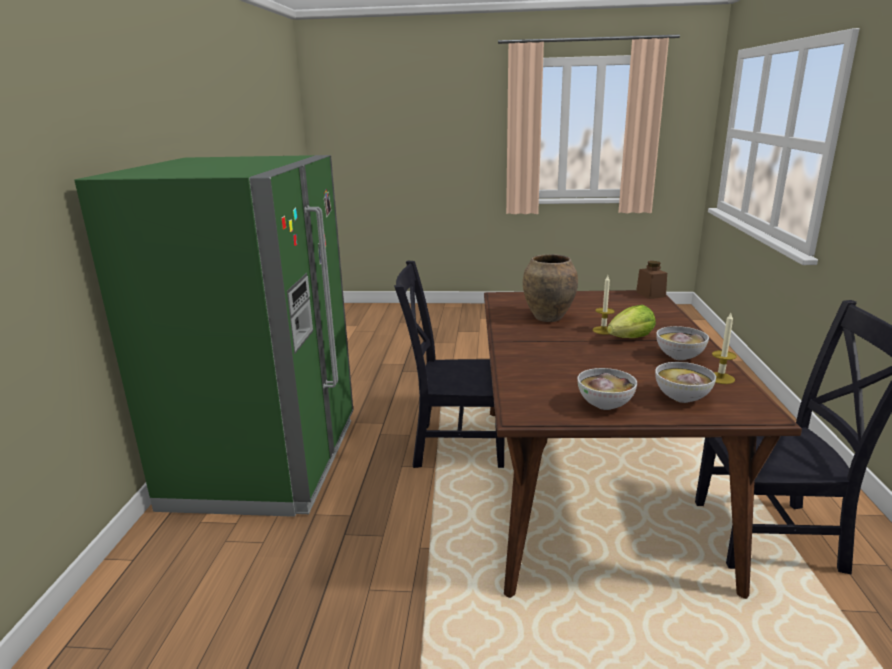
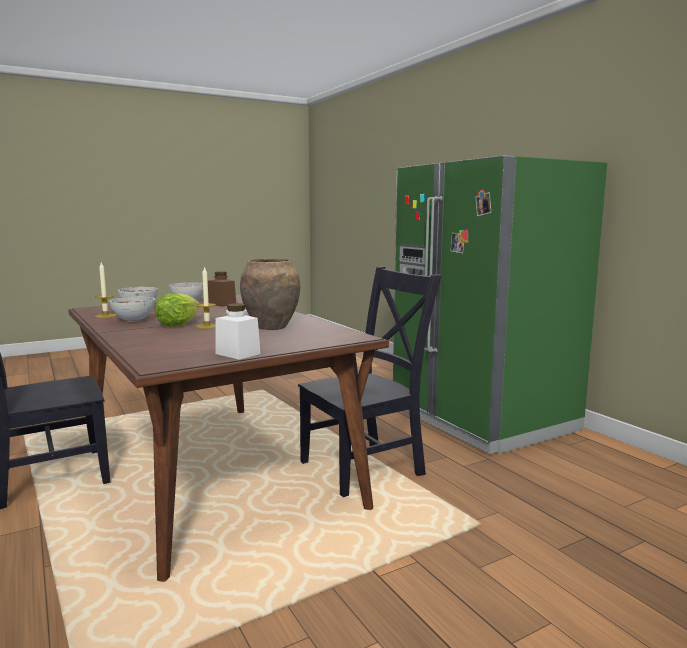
camera: 145 degrees right, 10 degrees down
brown jar [636,261,667,299] -> brown jar moved to [208,271,236,307]
none -> white jar [215,303,261,360]

